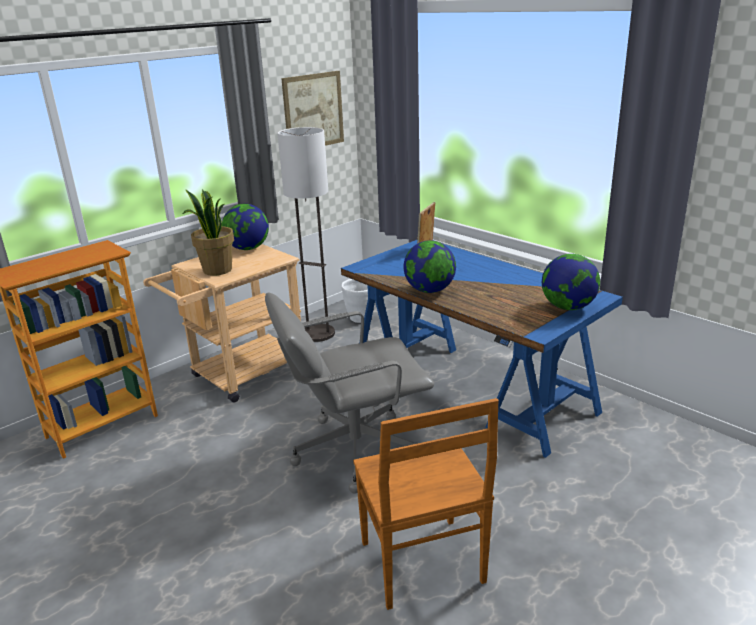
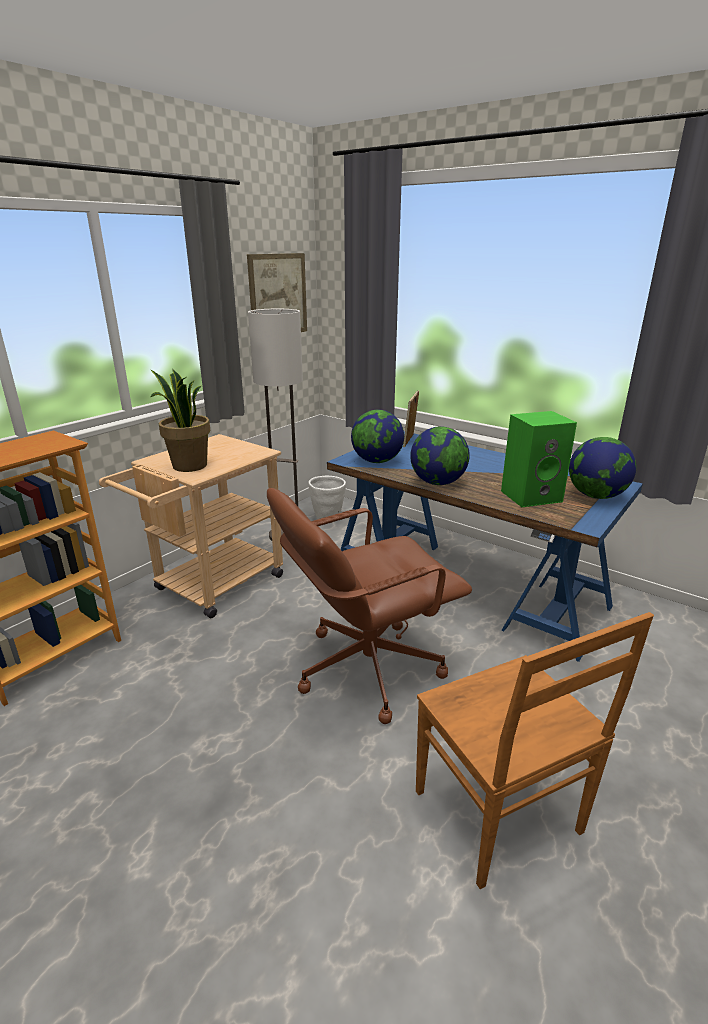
camera: 10 degrees left, 0 degrees up
globe [222,204,269,250] -> globe moved to [351,410,404,463]
grey office chair [265,293,434,494] -> brown office chair [267,488,472,724]
none -> green speaker [501,411,577,507]

